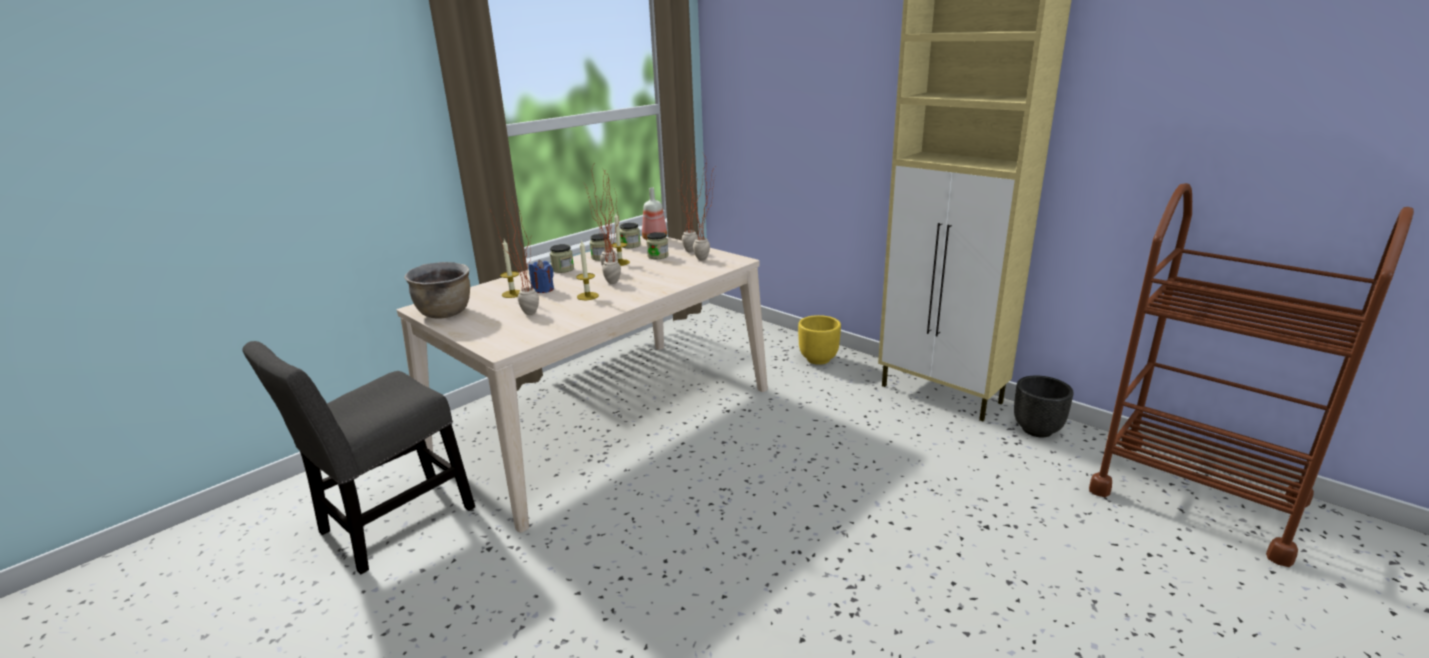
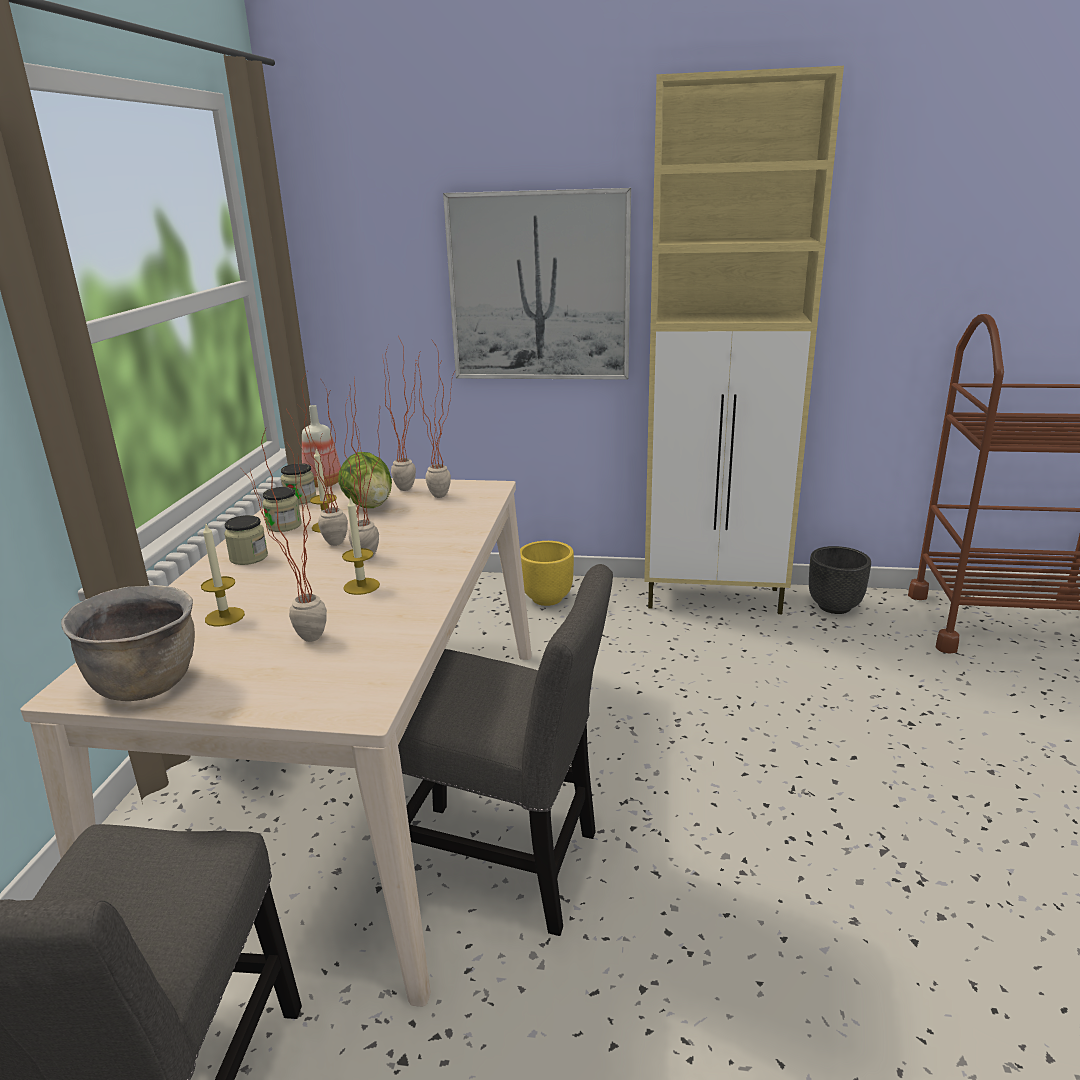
camera: 35 degrees left, 0 degrees up
blue candle [529,260,554,293] -> none
jar [647,232,669,259] -> lettuce [338,452,392,508]
none -> grey chair [398,564,613,936]
none -> picture [443,188,631,380]

